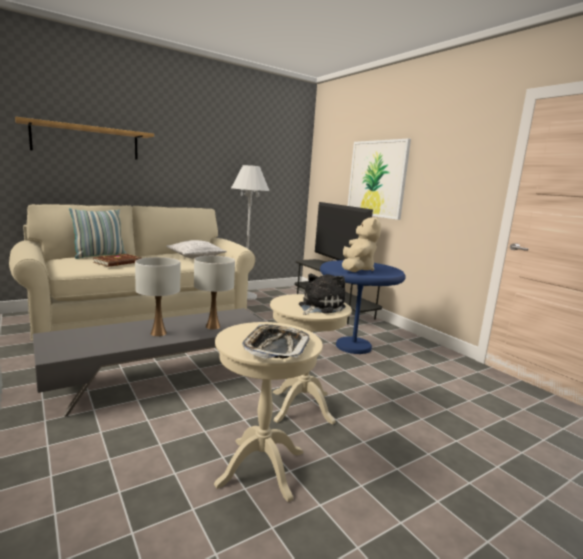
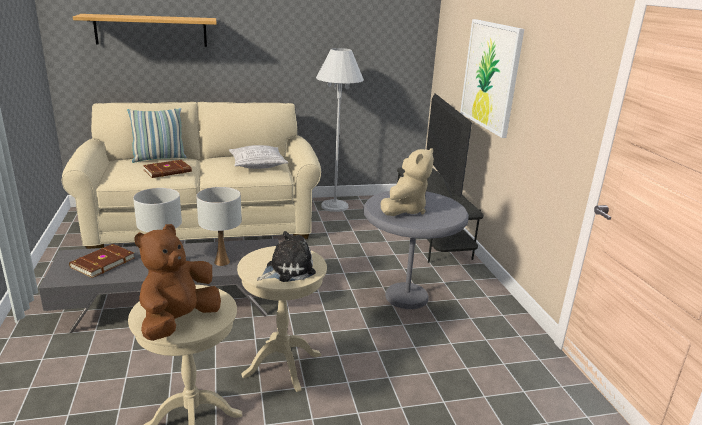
camera: 20 degrees right, 10 degrees up
tray [242,324,310,359] -> brown plush toy [134,224,221,341]
blue side table [320,260,406,354] -> grey side table [363,191,469,309]
none -> brown book [69,244,135,278]

